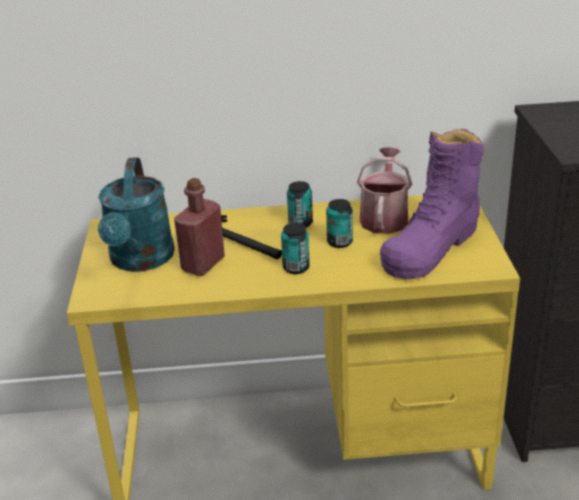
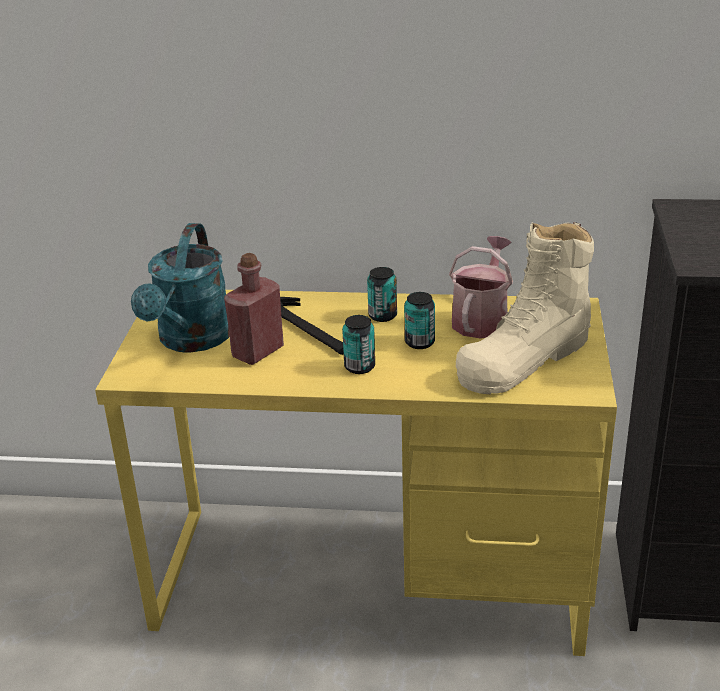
camera: 10 degrees right, 0 degrees up
purple boot [380,129,484,279] -> beige boot [456,222,594,395]

